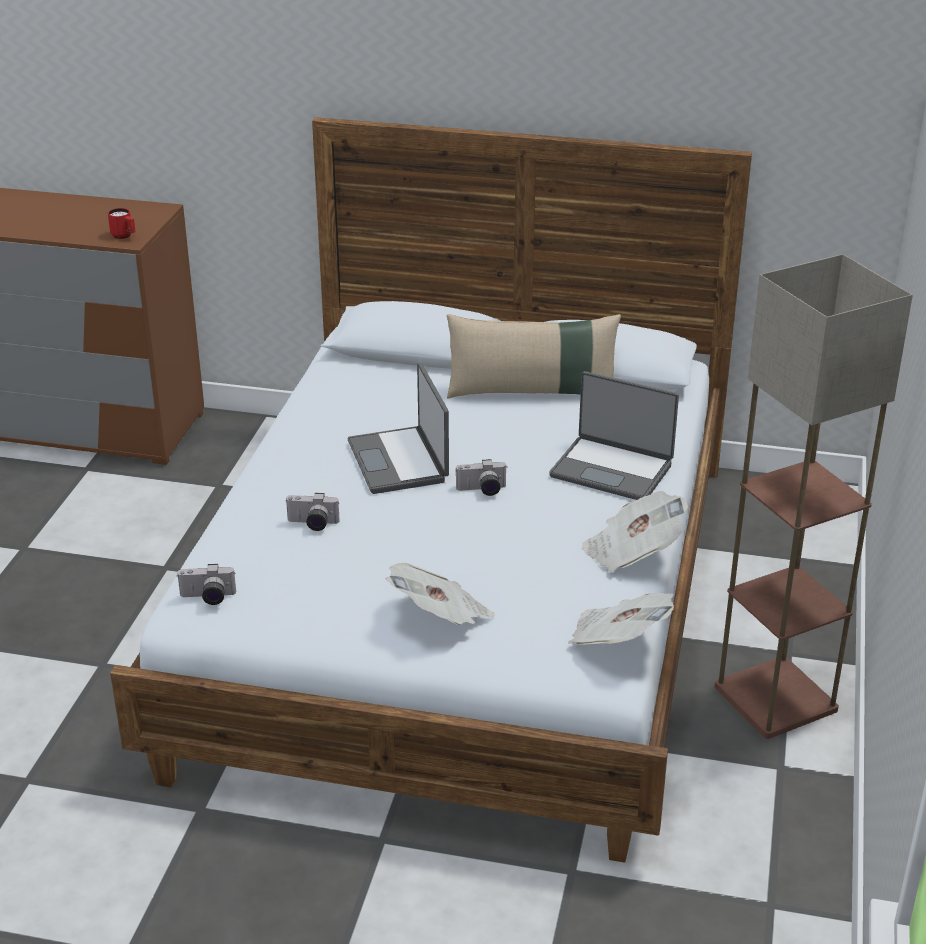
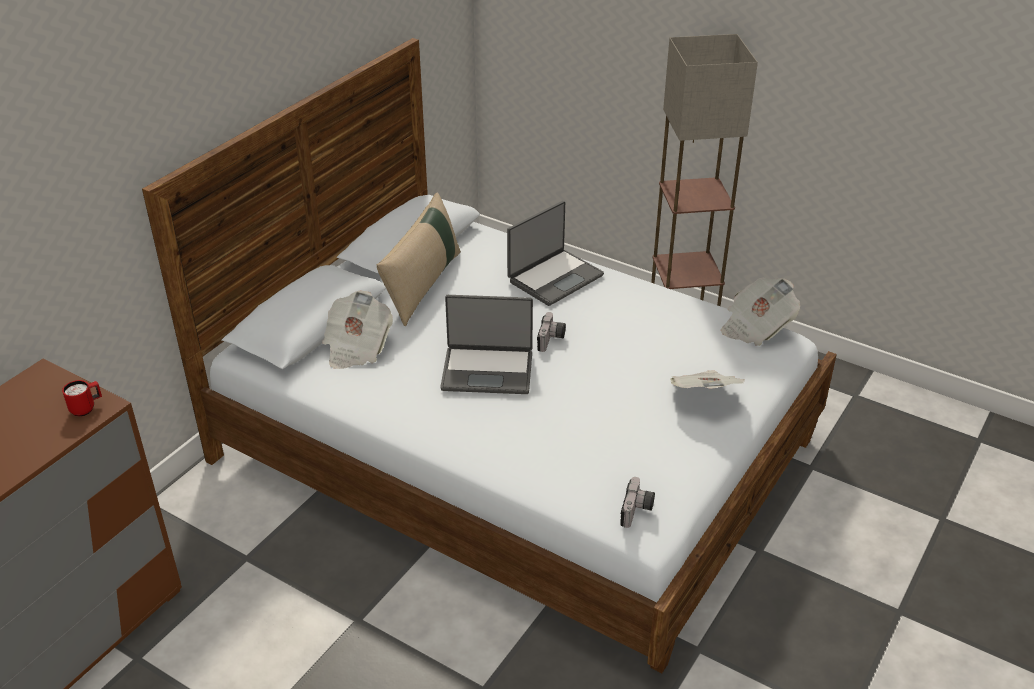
camera: 70 degrees left, 5 degrees up
camera [285,493,340,531] -> none
newspaper [582,491,689,572] -> newspaper moved to [322,291,393,369]

